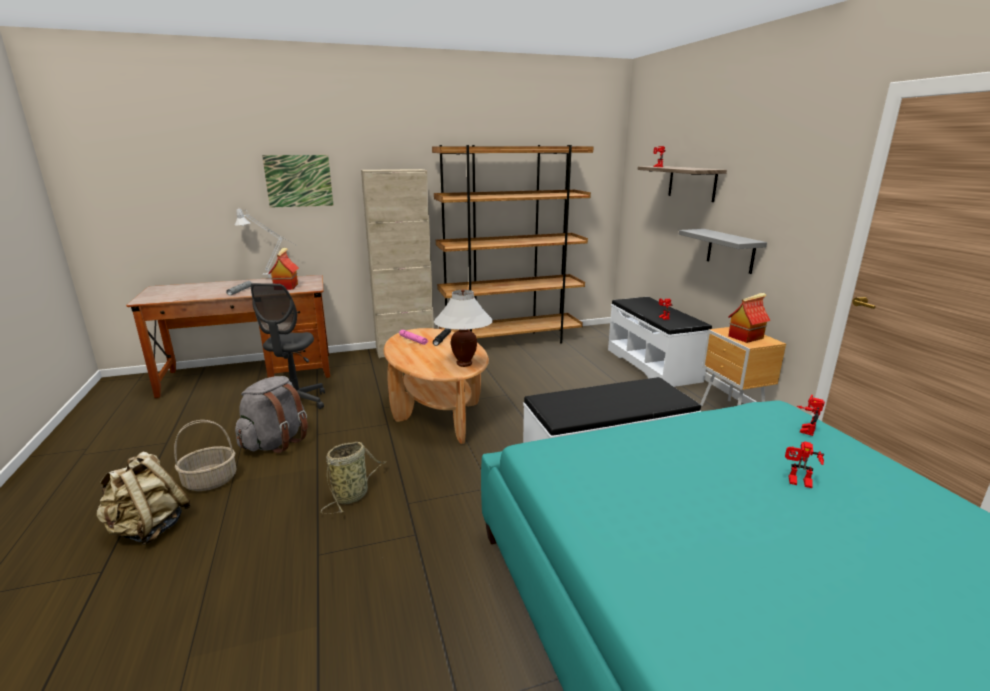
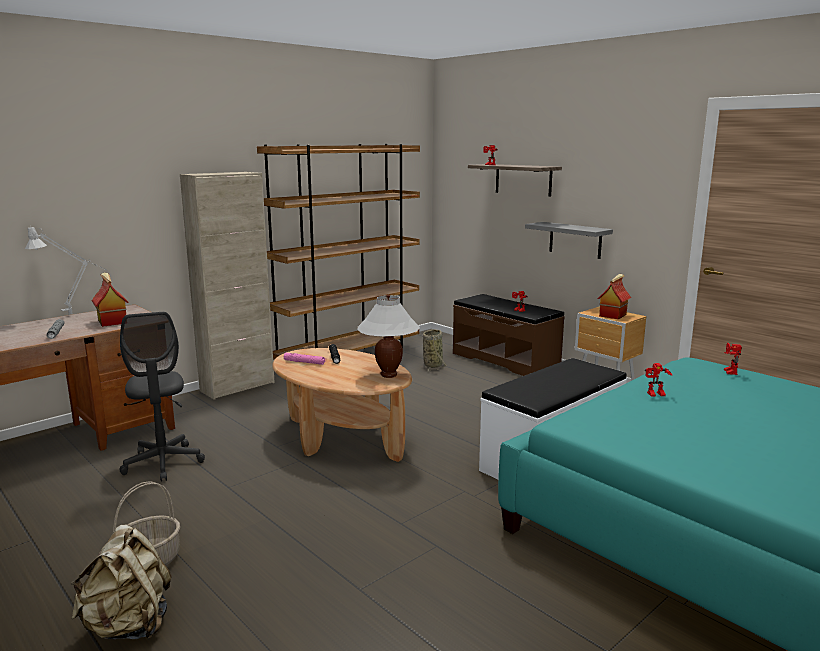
camera: 25 degrees left, 5 degrees down
grey backpack [235,376,308,453] -> none
picture [262,155,334,208] -> none
basket [321,442,386,514] -> basket moved to [423,329,446,370]
white bench [608,297,712,387] -> brown bench [453,294,565,376]
toy robot [785,441,824,488] -> toy robot moved to [645,363,672,396]

